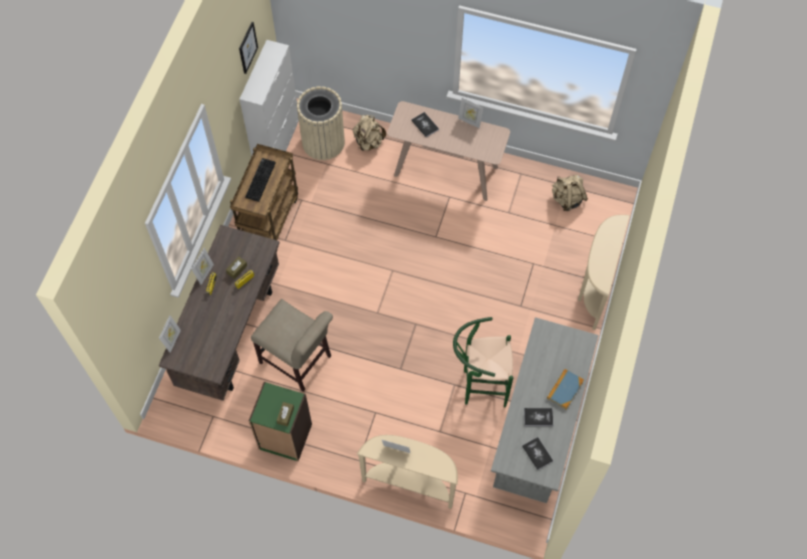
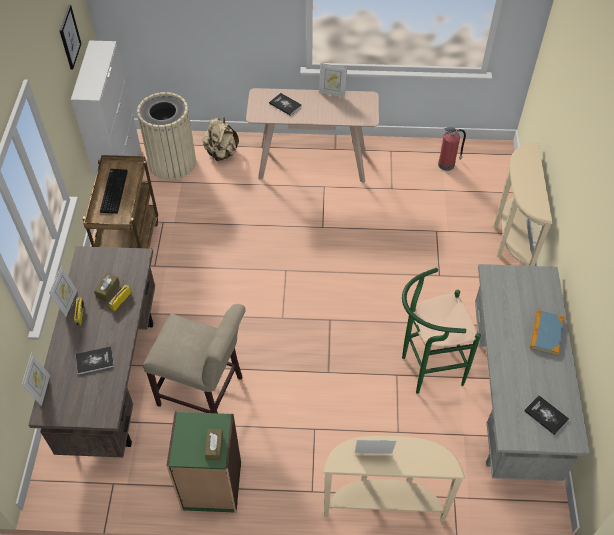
camera: 15 degrees left, 10 degrees down
book [524,408,553,426] -> book moved to [76,347,114,375]
beige backpack [552,175,588,211] -> fire extinguisher [438,127,466,171]

